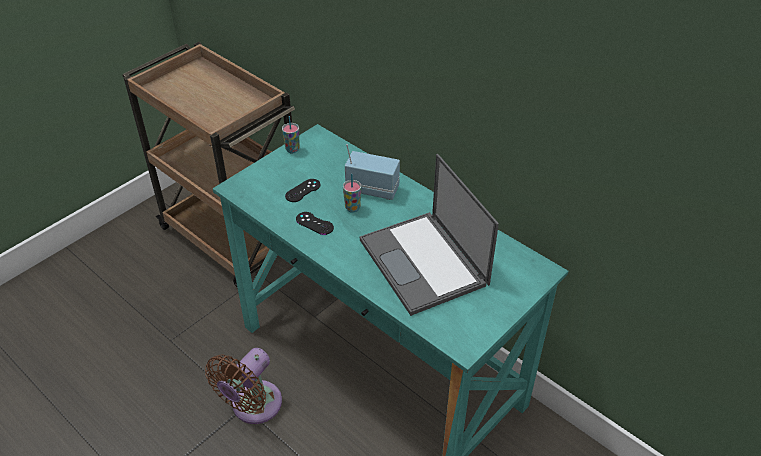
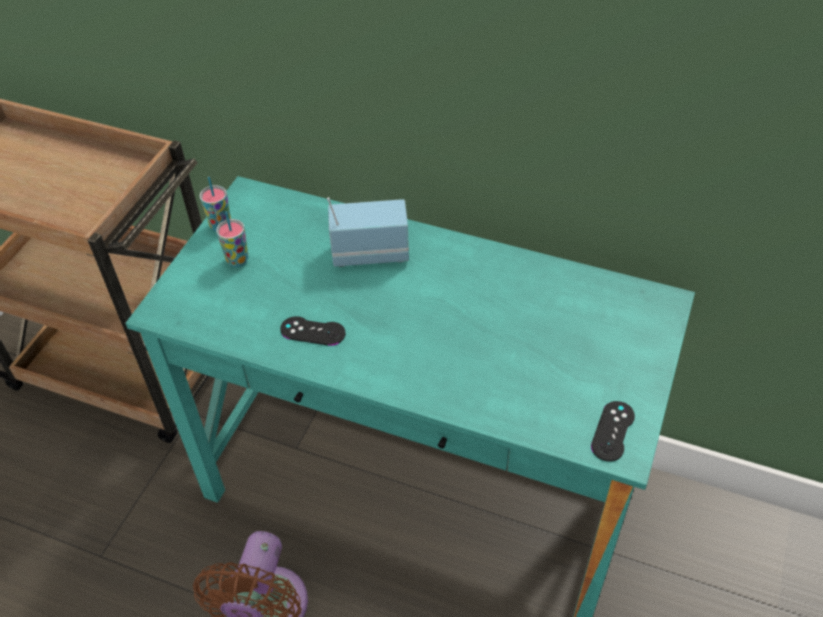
camera: 20 degrees left, 5 degrees up
black game controller [285,179,320,202] -> black game controller moved to [591,401,635,462]
cup [343,174,361,213] -> cup moved to [216,211,249,267]
laptop [360,154,499,316] -> none

